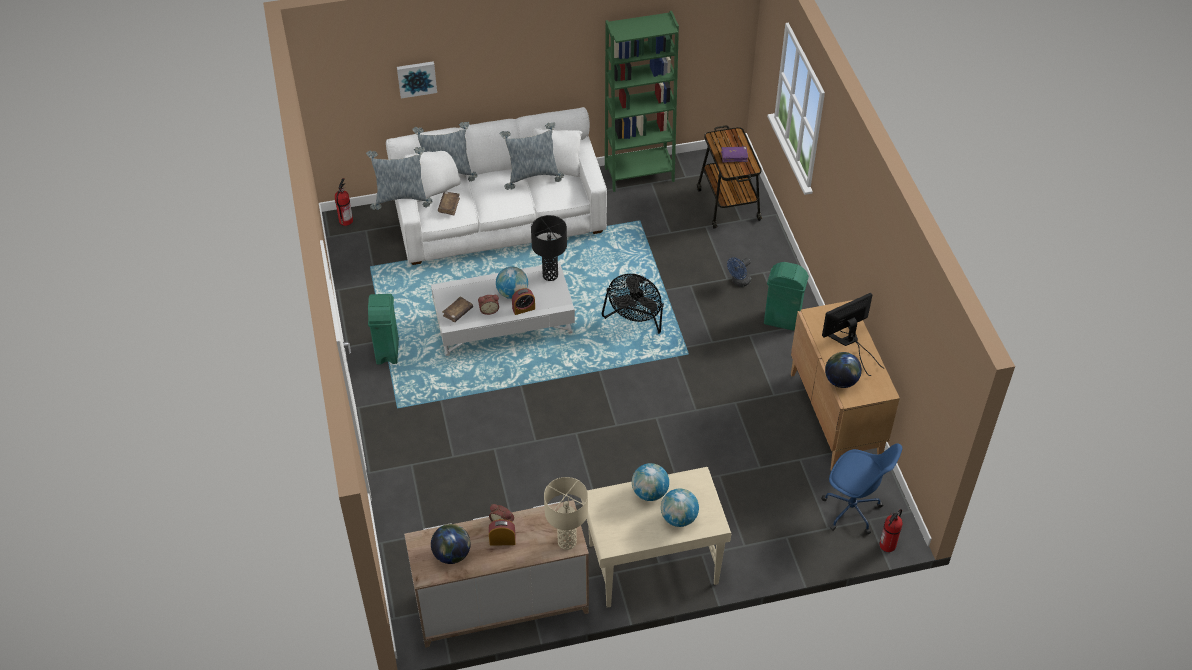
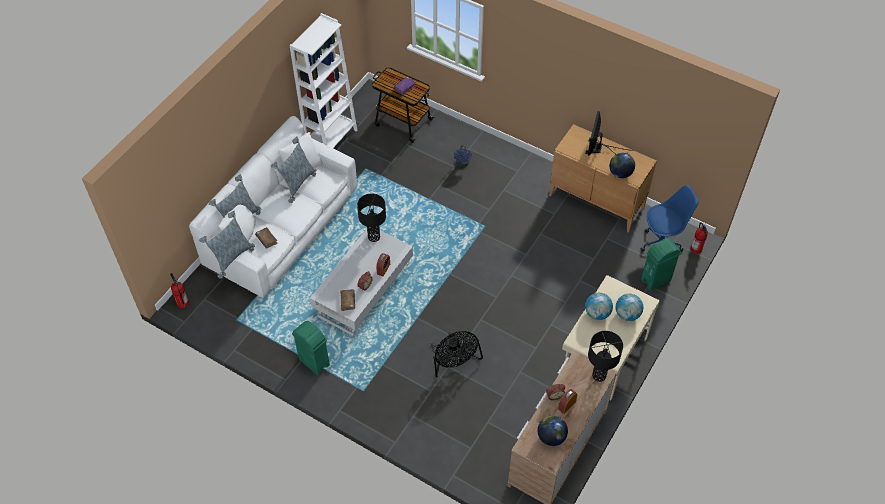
camera: 45 degrees left, 5 degrees up
picture [397,61,437,98] -> none
globe [496,266,528,299] -> none
beige table lamp [544,477,588,550] -> black table lamp [588,331,623,382]
black fan [602,274,664,334] -> black fan moved to [431,331,483,378]
green bookcase [605,11,679,192] -> white bookcase [290,13,357,148]
green trash can [764,262,809,331] -> green trash can moved to [641,238,681,291]

